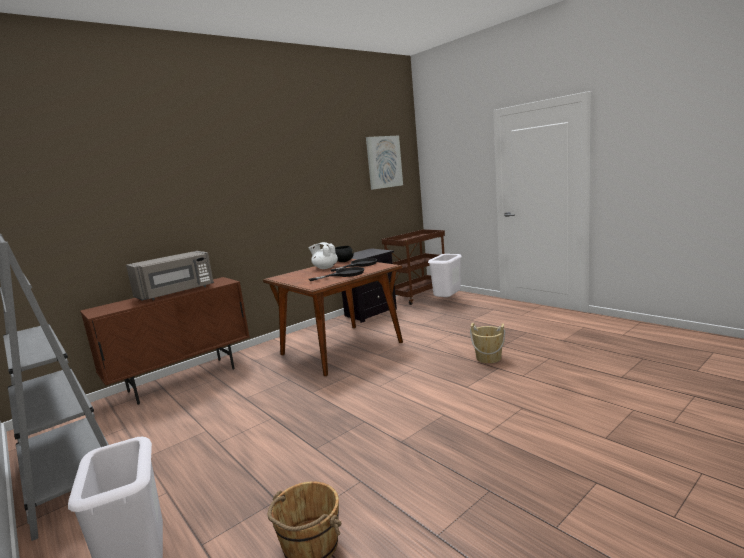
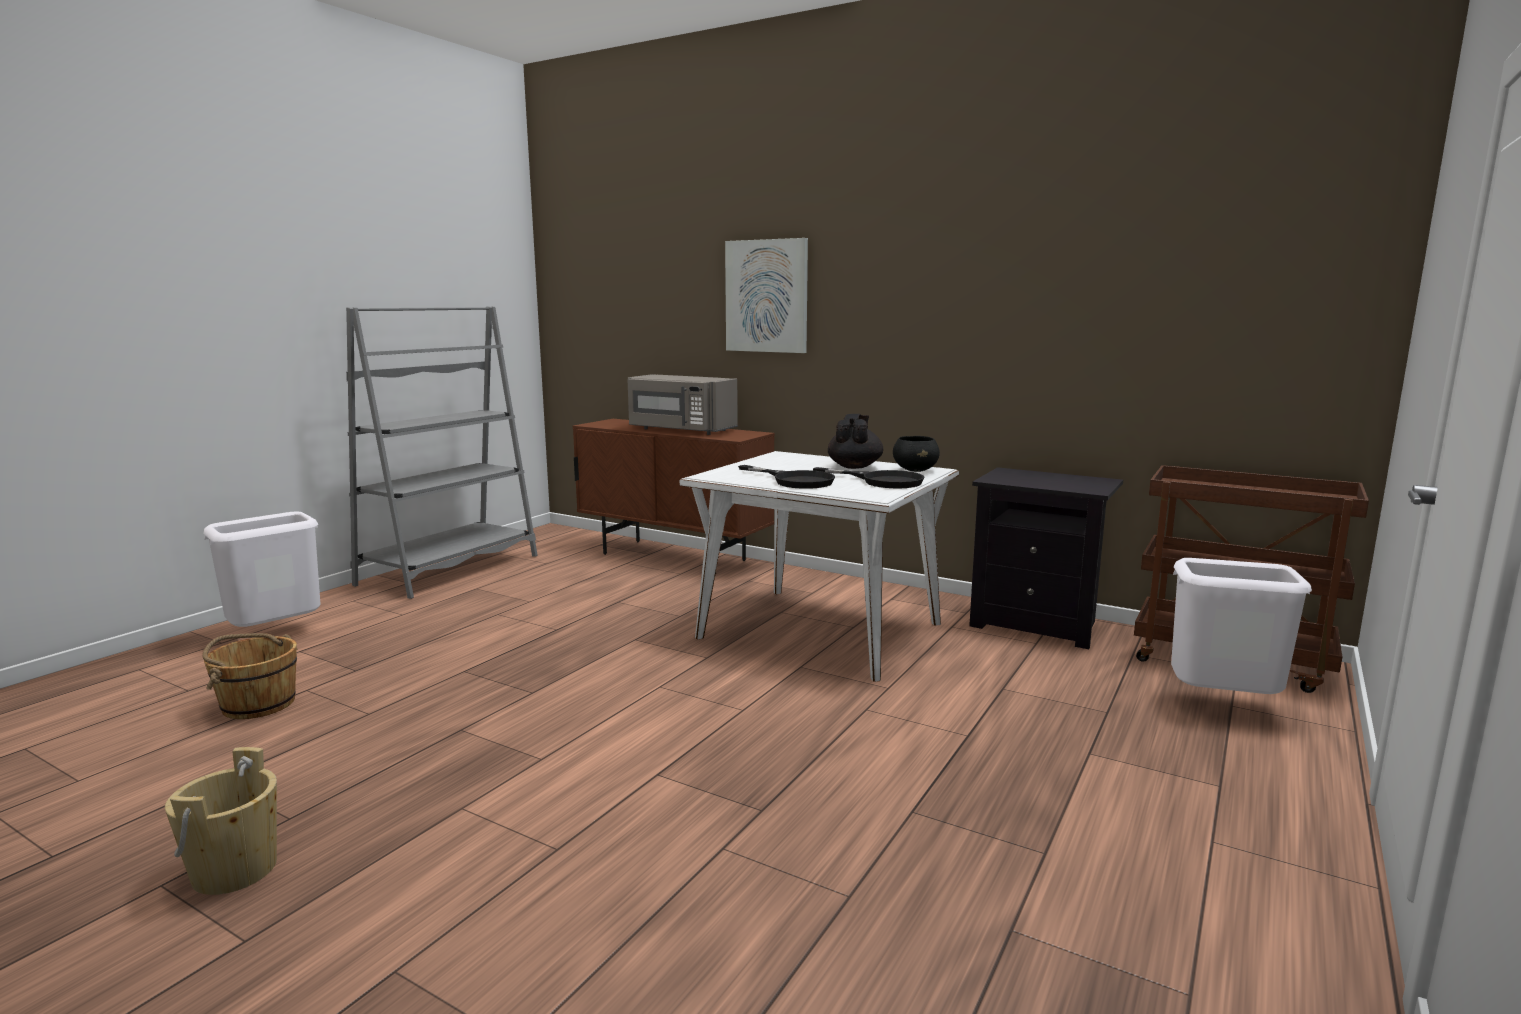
camera: 70 degrees right, 0 degrees up
brown dining table [263,259,403,376] -> white dining table [680,451,959,682]
white teapot [308,242,338,269] -> black teapot [828,414,883,469]
picture [366,135,403,190] -> picture moved to [725,238,808,353]
beige bucket [470,323,505,363] -> beige bucket moved to [165,747,277,895]

